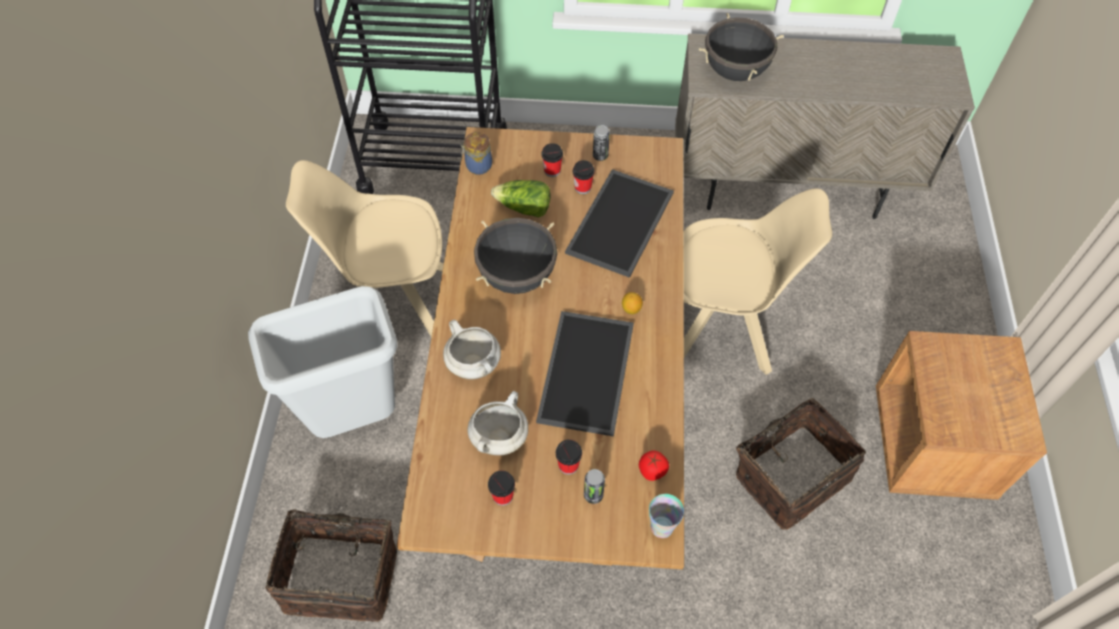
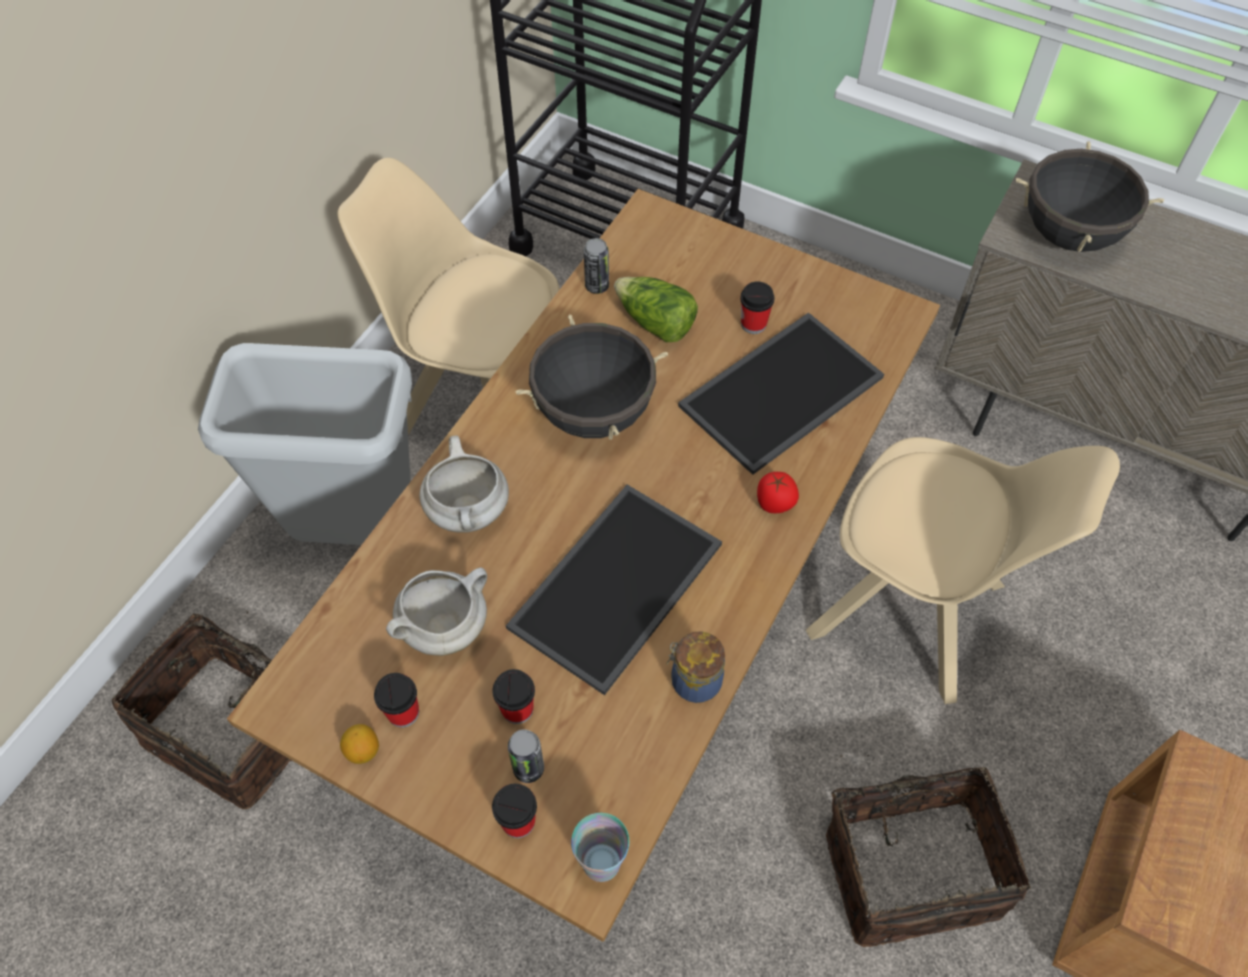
camera: 25 degrees right, 0 degrees up
jar [461,132,492,175] -> jar moved to [666,631,725,703]
cup [541,143,563,177] -> cup moved to [492,784,537,838]
can [593,125,610,161] -> can moved to [584,238,609,294]
lemon [622,292,643,314] -> lemon moved to [340,724,379,764]
tomato [639,451,669,481] -> tomato moved to [757,472,799,513]

